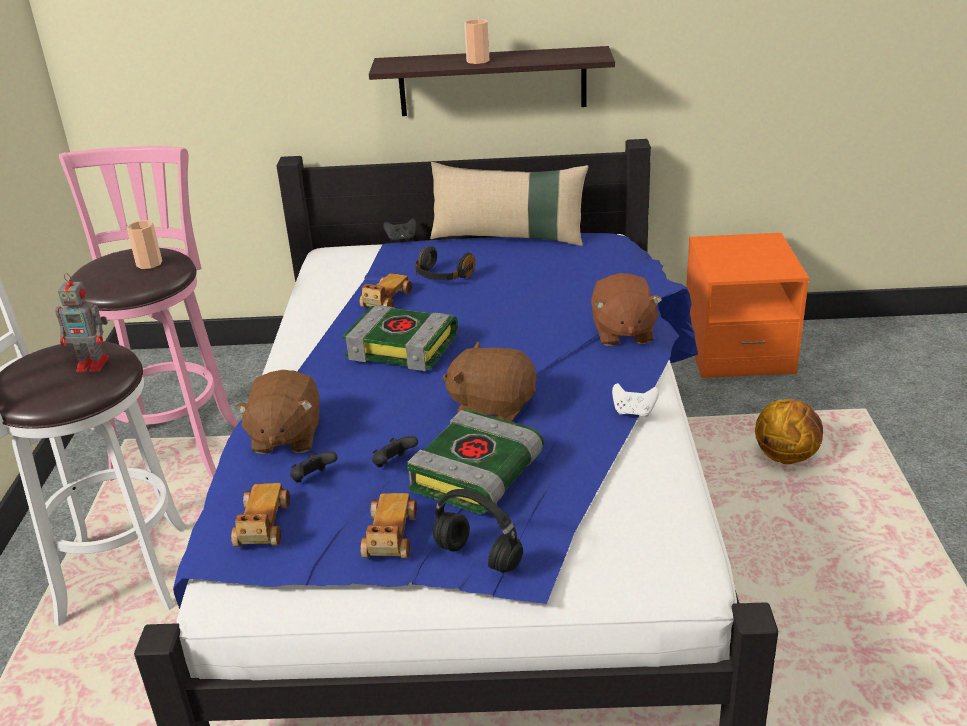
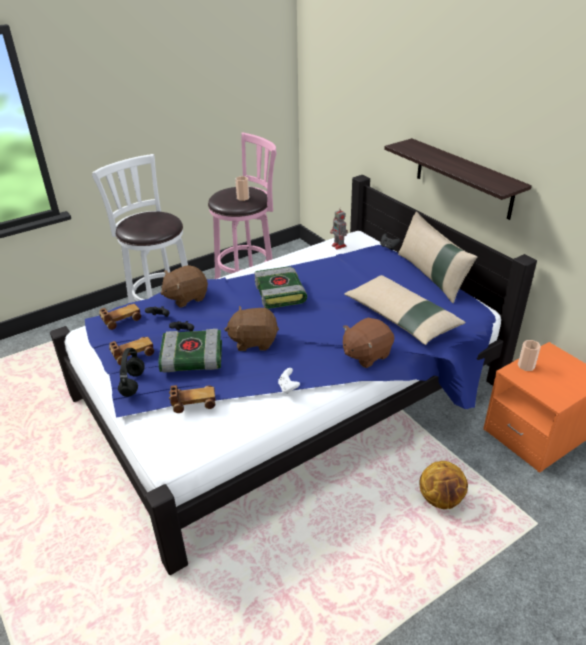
camera: 55 degrees right, 5 degrees up
toy robot [55,273,109,372] -> toy robot moved to [330,207,348,250]
toy car [359,273,412,308] -> toy car moved to [169,385,216,413]
black headphones [415,246,475,280] -> none
brown plush toy [443,341,536,422] -> brown plush toy turned 75 degrees counterclockwise [224,306,279,351]
cup [464,19,490,64] -> cup moved to [518,340,541,371]
none -> beige pillow [344,275,466,345]

